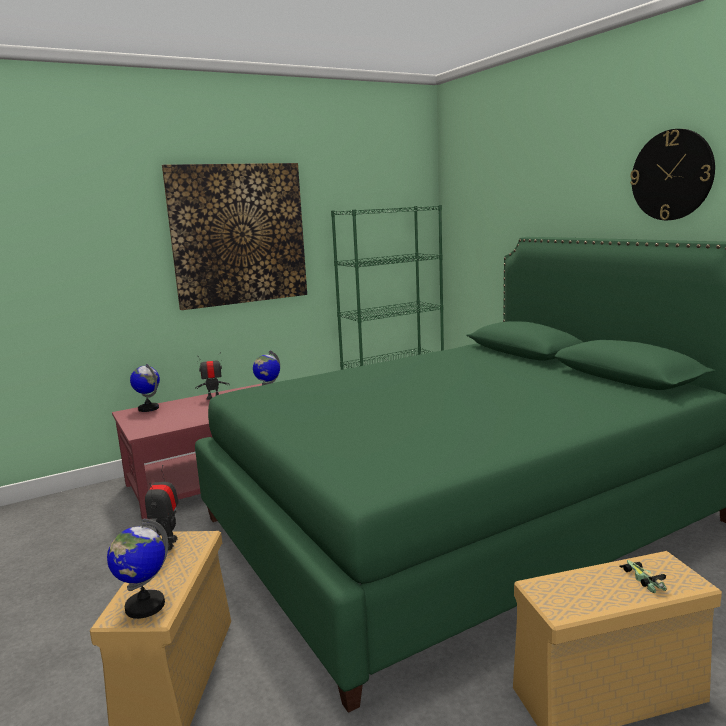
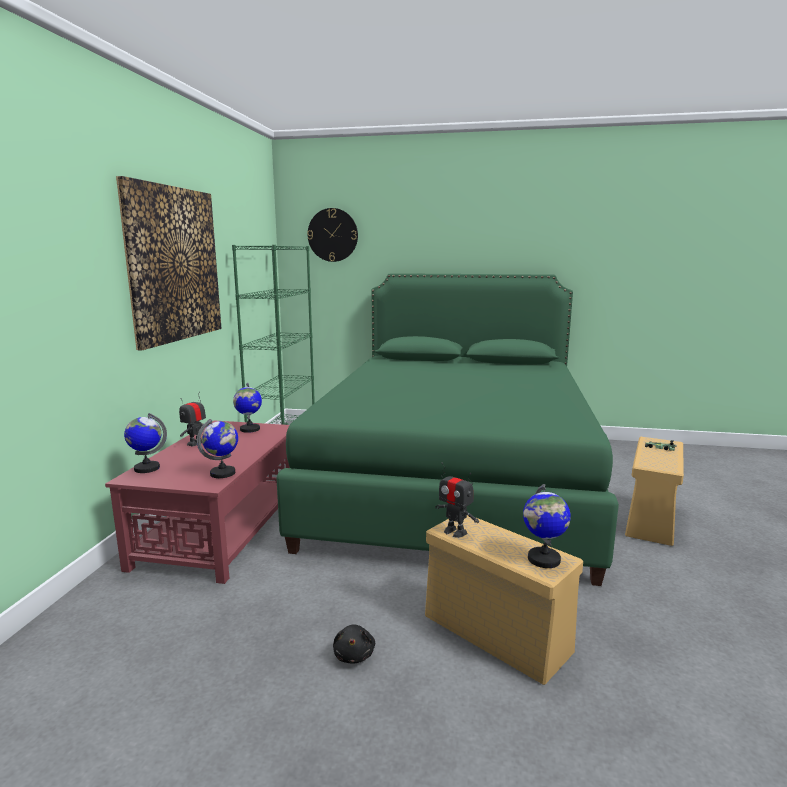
camera: 50 degrees left, 0 degrees up
wall clock [630,129,715,220] -> wall clock moved to [307,208,358,262]
none -> globe [197,419,238,478]
none -> black plush toy [333,624,375,664]

